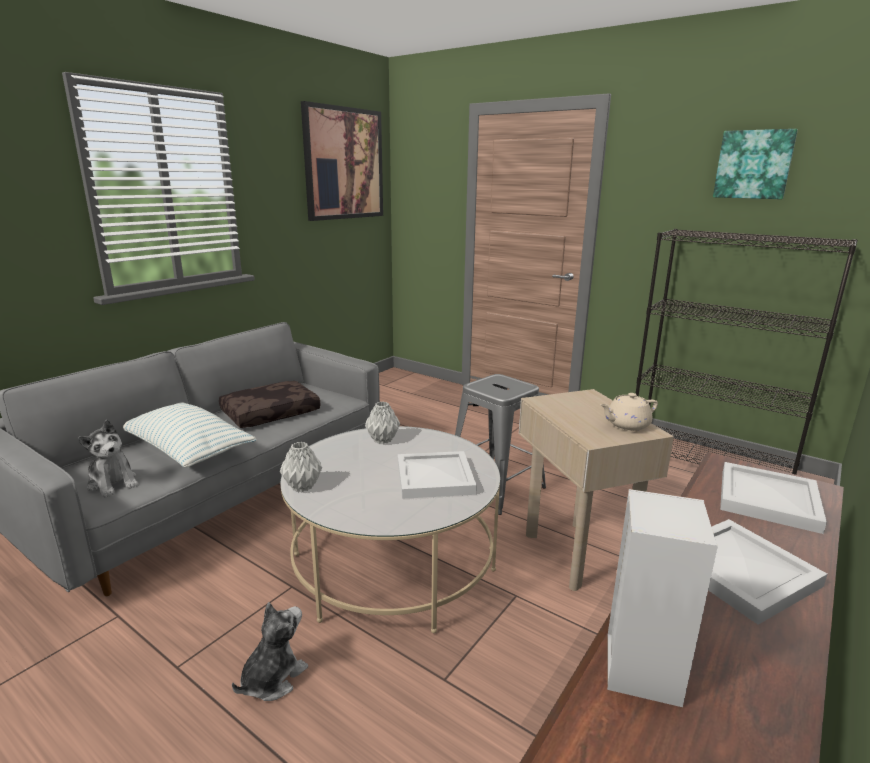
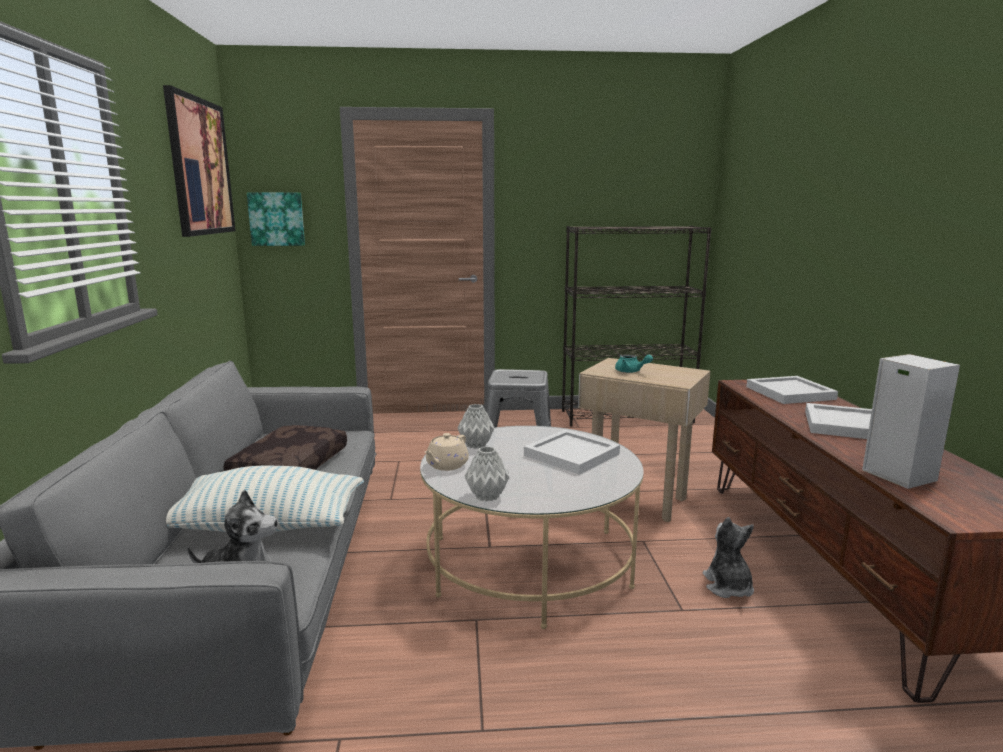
camera: 40 degrees left, 5 degrees down
plush toy [232,602,308,701] -> plush toy moved to [703,517,754,598]
beige teapot [600,393,658,431] -> beige teapot moved to [424,433,469,471]
picture [713,129,798,199] -> picture moved to [247,193,305,246]
none -> turquoise teapot [615,354,653,373]

